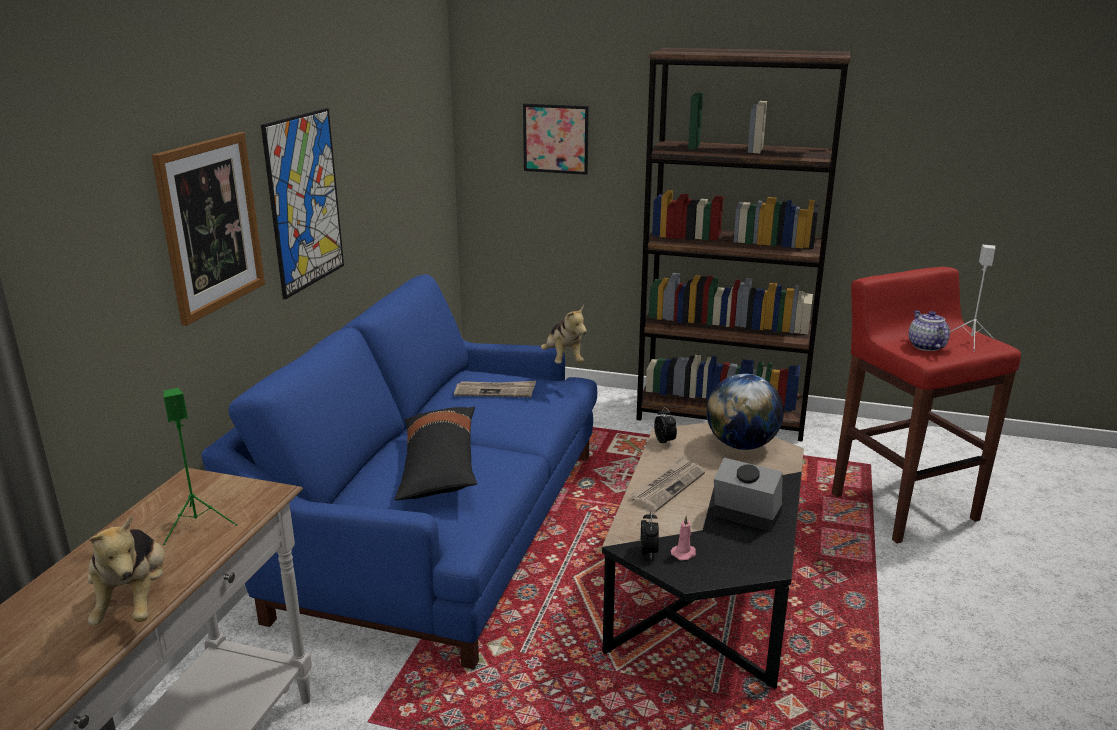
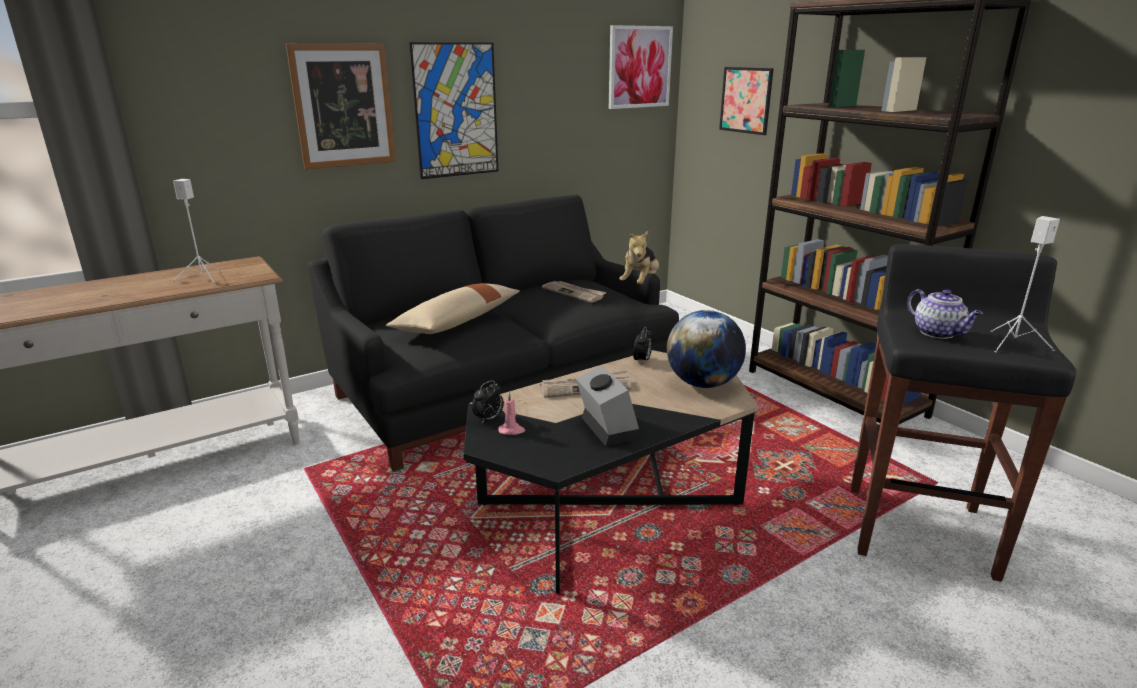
camera: 40 degrees right, 0 degrees up
plush toy [87,515,165,625] -> none
green speaker [163,388,237,545] -> white speaker [173,179,220,285]
blue sofa [201,274,597,669] -> black sofa [307,195,679,471]
black pillow [395,407,477,500] -> beige pillow [386,284,520,334]
red stool [832,267,1021,544] -> black stool [851,244,1076,582]
teapot [909,311,950,351] -> teapot turned 120 degrees clockwise [907,289,983,339]
none -> picture [609,25,673,109]

